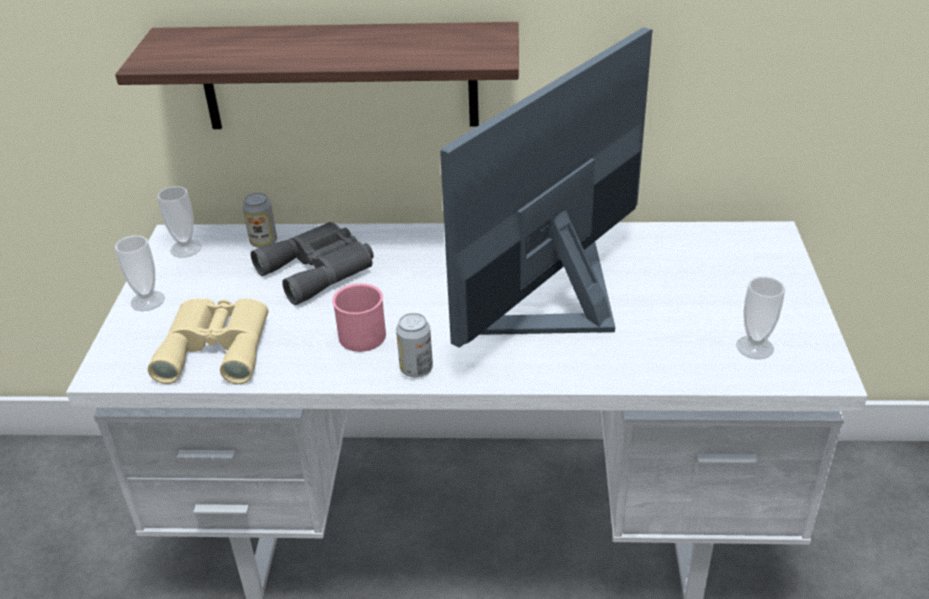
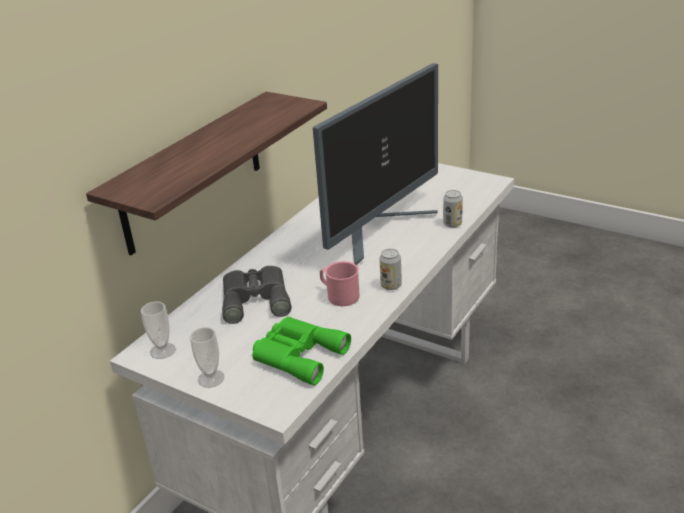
camera: 60 degrees left, 5 degrees down
beige binoculars [148,298,269,384] -> green binoculars [252,317,351,385]
can [242,193,277,248] -> can moved to [443,190,463,228]
monitor [440,27,652,348] -> monitor turned 120 degrees counterclockwise [313,63,438,265]
cup [736,277,785,359] -> none

